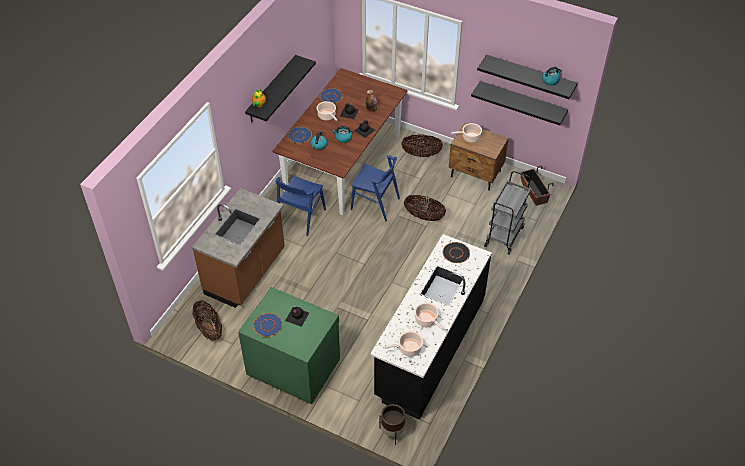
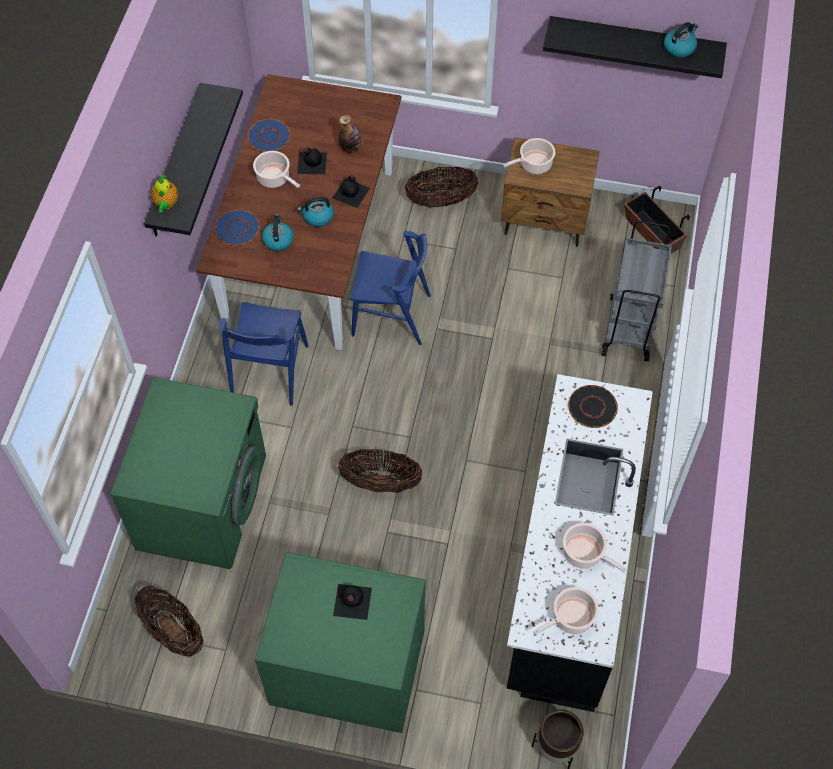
camera: 15 degrees left, 10 degrees up
brown counter [192,188,285,308] -> green washing machine [110,377,266,569]
blue plate [253,313,282,337] -> none
basket [404,195,446,221] -> basket moved to [338,449,422,493]
black shelf [471,81,568,125] -> none

